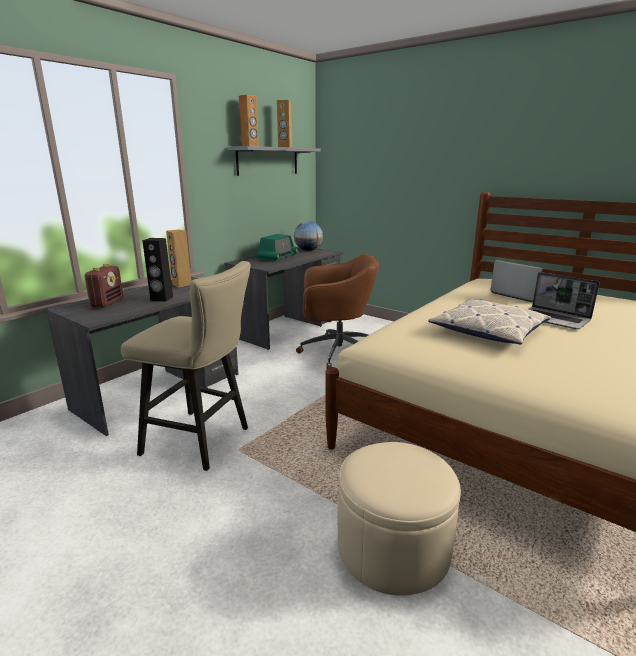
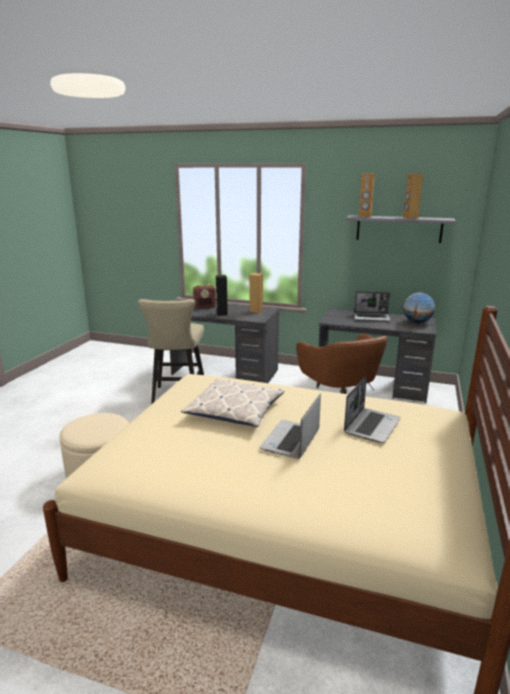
camera: 70 degrees right, 0 degrees up
radio [257,234,299,261] -> laptop [354,291,391,321]

